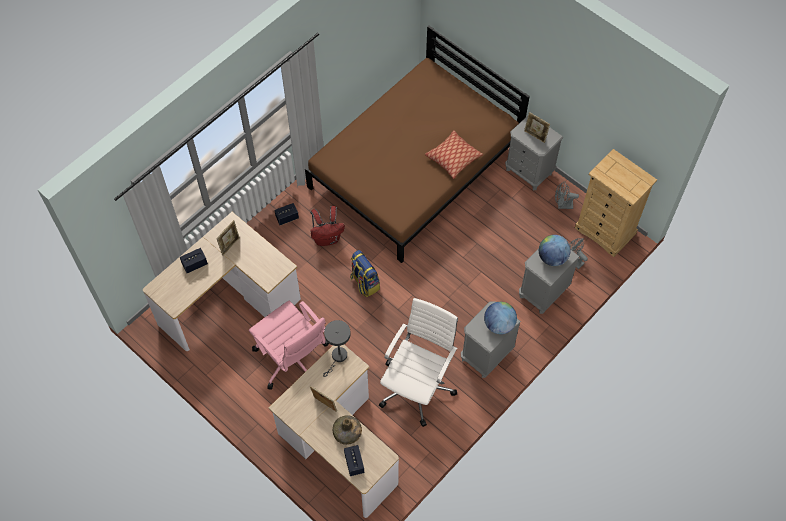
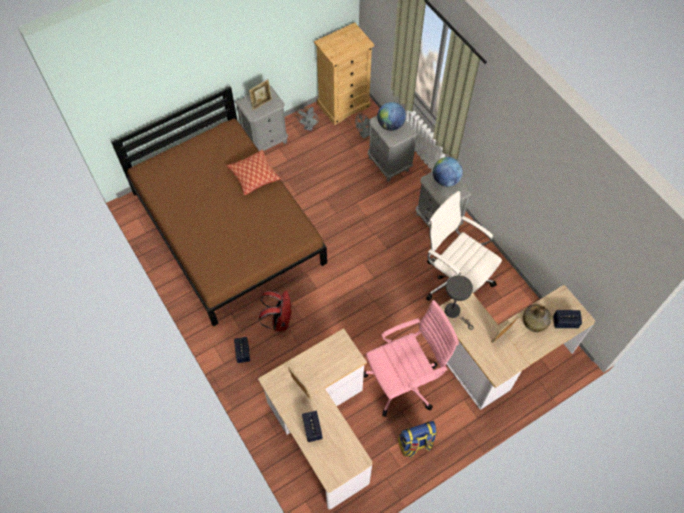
camera: 75 degrees left, 0 degrees up
backpack [350,250,380,297] -> backpack moved to [398,421,437,457]

